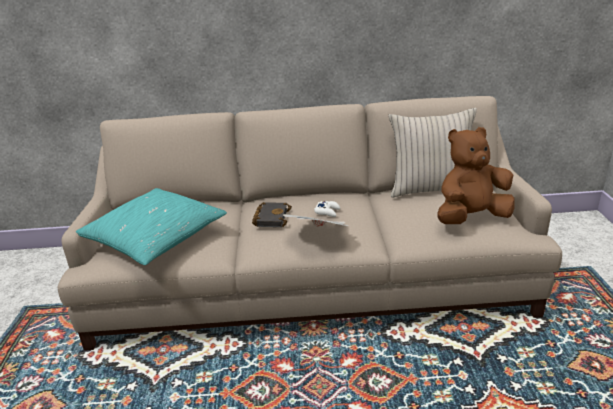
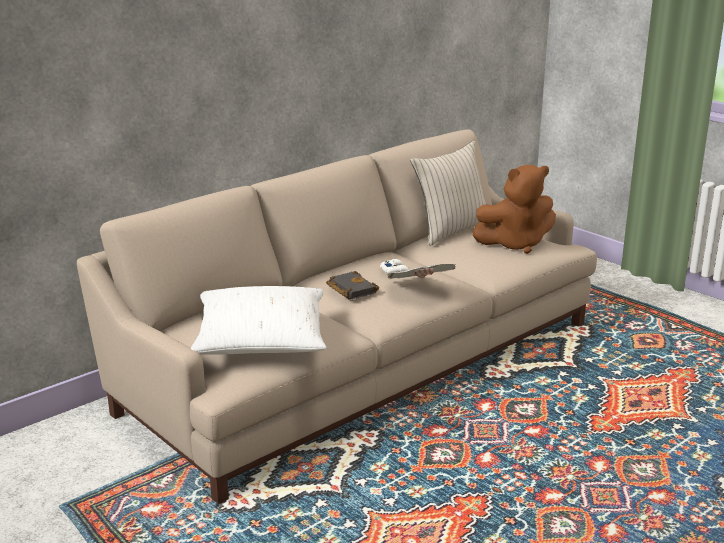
camera: 40 degrees left, 5 degrees down
turquoise pillow [76,188,227,265] -> white pillow [191,286,326,355]
brown plush toy [437,127,515,224] -> brown plush toy turned 135 degrees counterclockwise [472,165,556,254]

